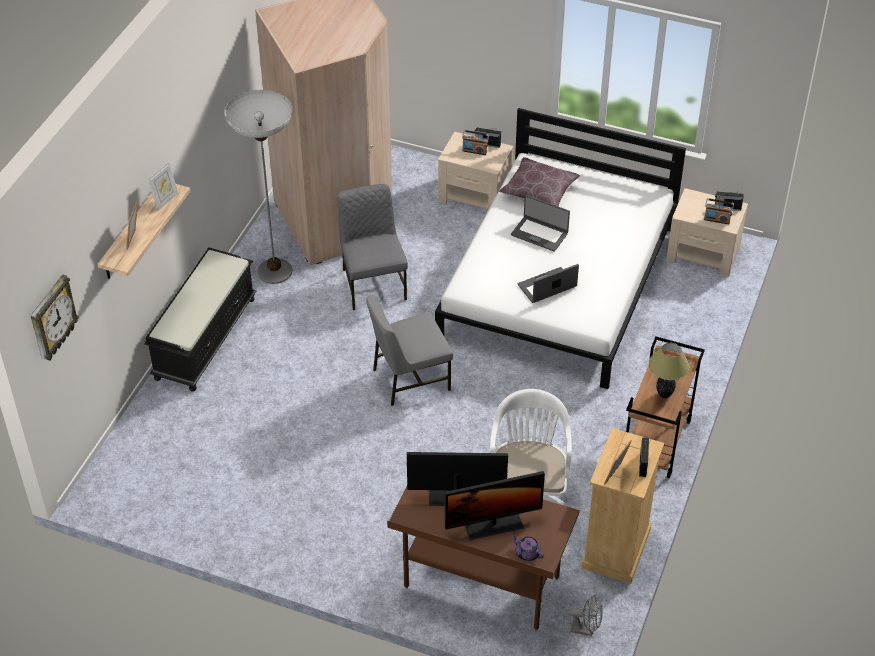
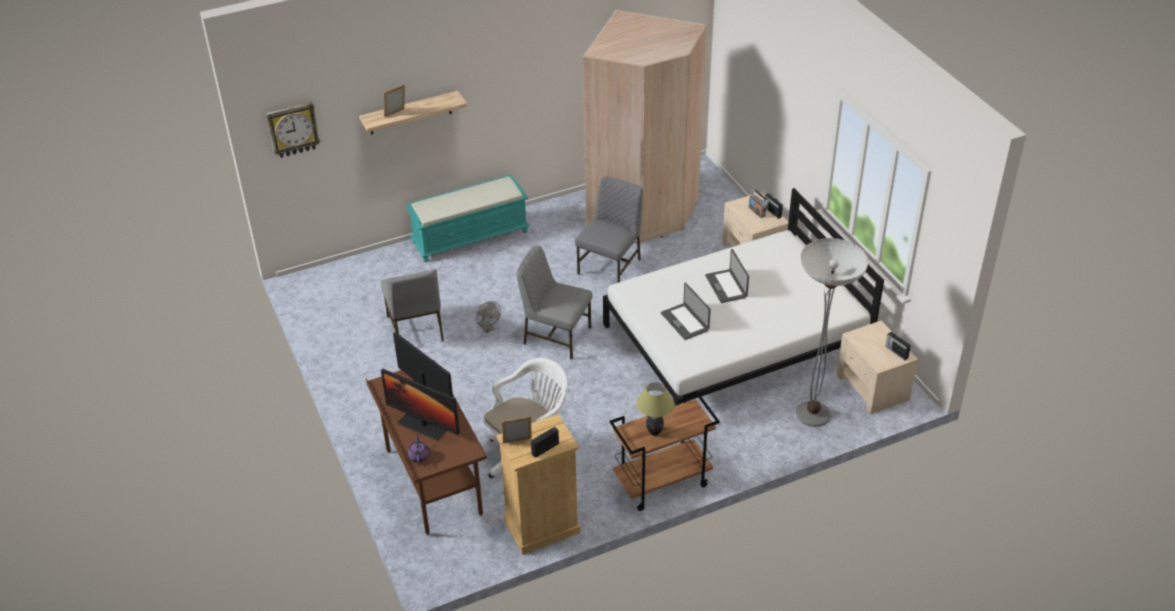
camera: 45 degrees right, 5 degrees down
black bench [144,247,256,391] -> turquoise bench [406,175,530,262]
picture frame [148,162,178,211] -> none
floor lamp [224,90,292,284] -> floor lamp moved to [796,238,868,427]
brown pillow [499,157,580,207] -> none
laptop [518,264,579,303] -> laptop turned 135 degrees counterclockwise [661,283,711,340]
grey fan [568,595,603,636] -> grey fan moved to [476,301,501,333]
radio [704,198,734,224] -> none
none -> grey chair [381,269,444,342]

